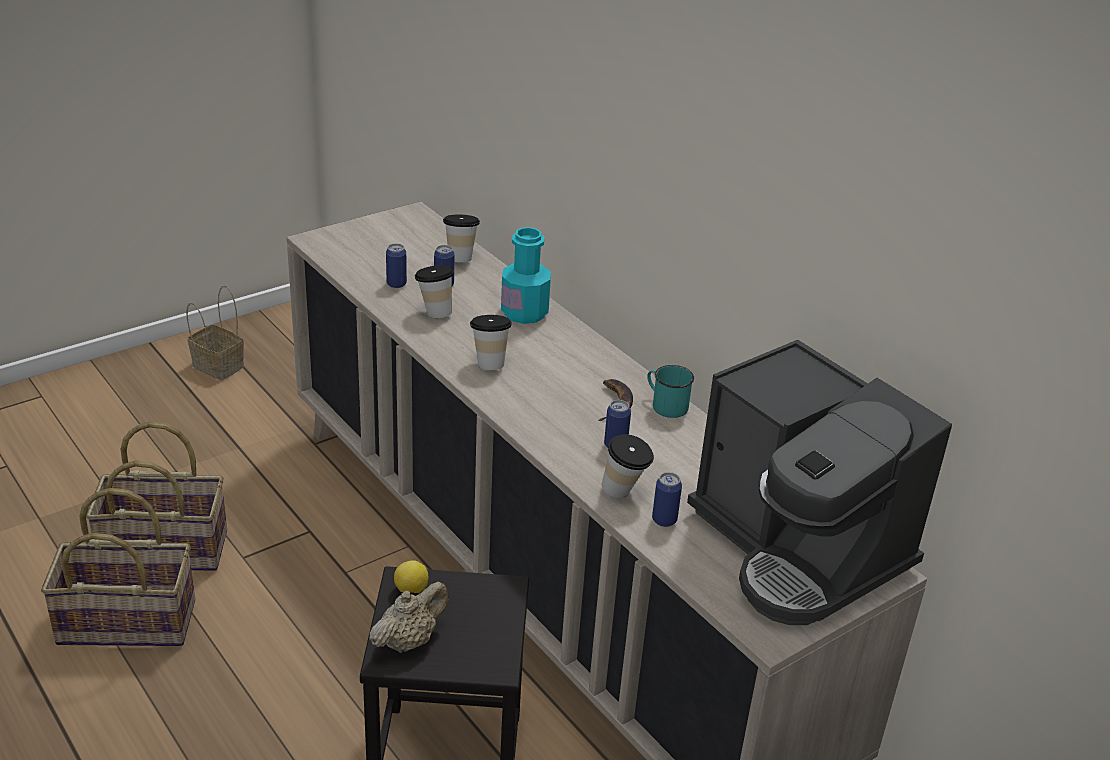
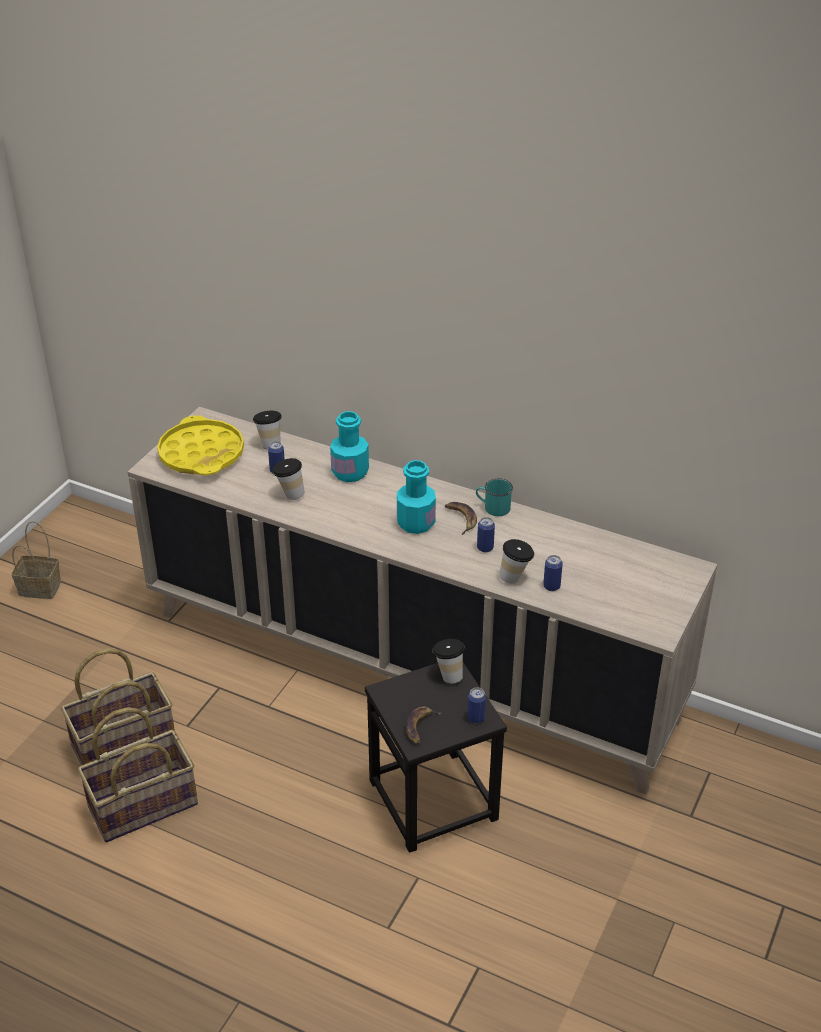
camera: 25 degrees left, 5 degrees up
beige teapot [369,582,449,653] -> banana [406,706,441,744]
can [386,243,407,288] -> can moved to [467,688,486,724]
lemon [394,561,428,593] -> none
cup [470,315,512,370] -> cup moved to [432,639,465,684]
coffee machine [687,340,952,625] -> none
none -> yellow tray [157,415,244,475]
none -> turquoise bottle [397,460,436,534]

